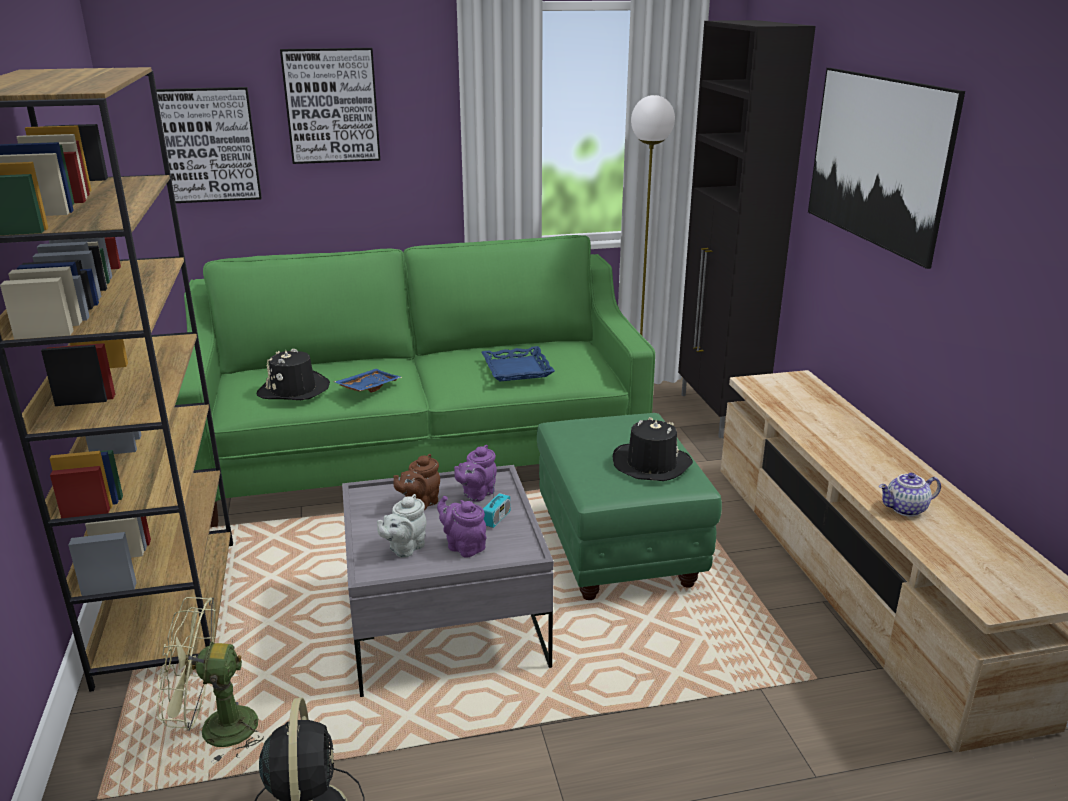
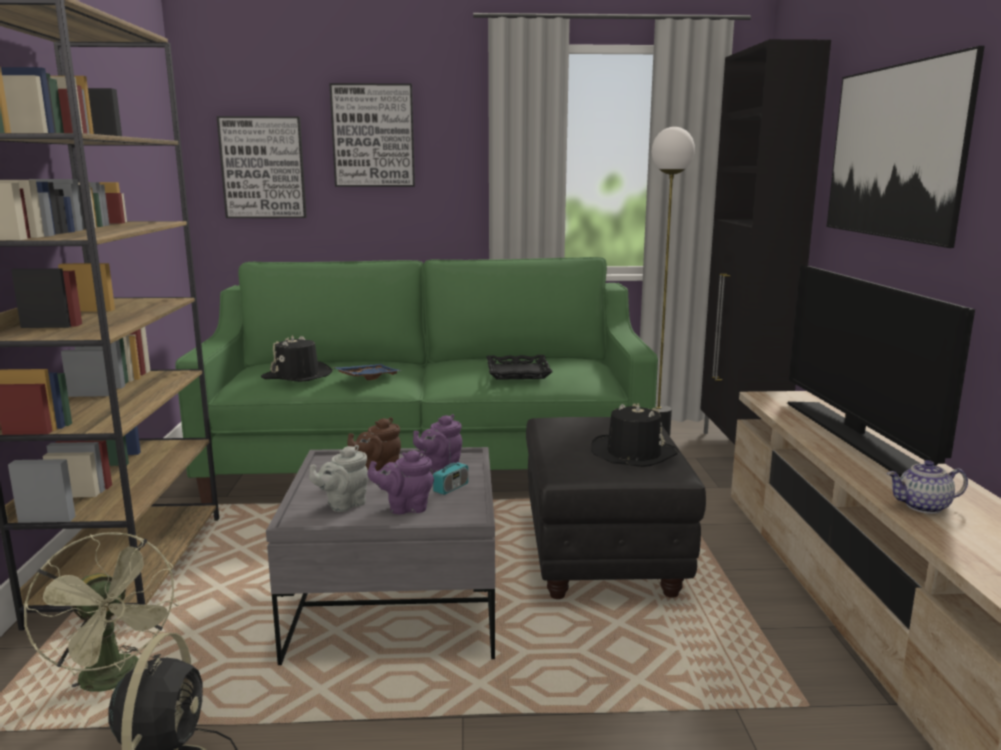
camera: 10 degrees right, 10 degrees down
green fan [157,597,264,764] -> green fan turned 135 degrees counterclockwise [24,532,180,692]
purple teapot [437,496,487,557] -> purple teapot turned 60 degrees counterclockwise [367,450,434,514]
blue tray [481,346,555,381] -> black tray [486,355,553,380]
green ottoman [537,413,722,600] -> black ottoman [526,417,706,599]
none -> television [788,264,975,477]

